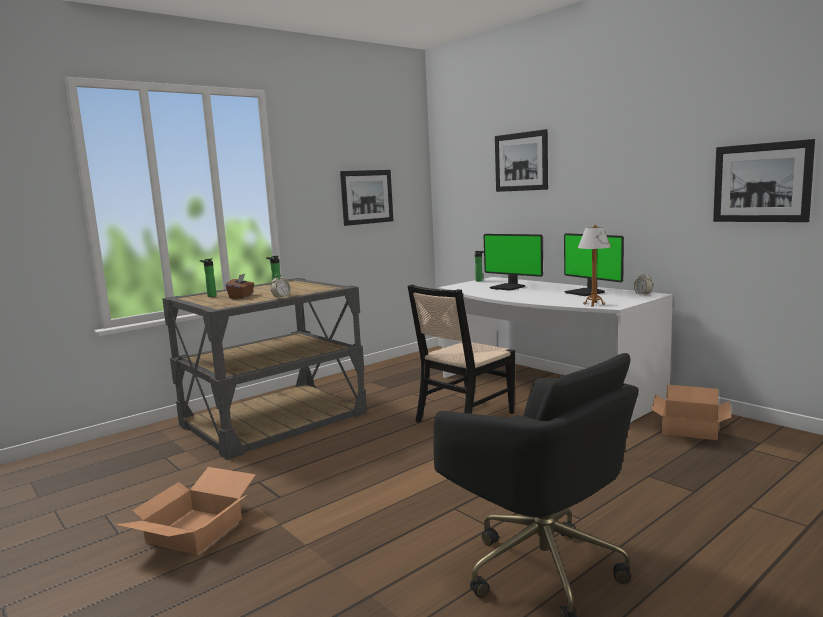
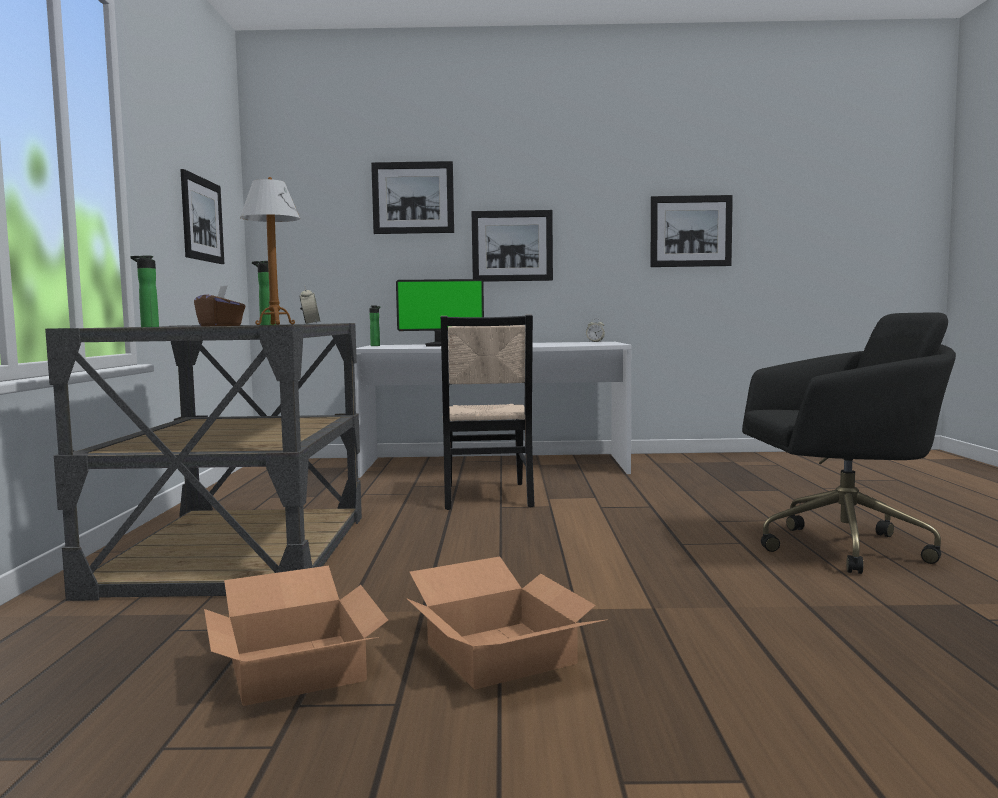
camera: 50 degrees left, 5 degrees down
monitor [564,233,624,296] -> none
table lamp [578,225,611,307] -> table lamp moved to [240,177,300,325]
cardboard box [651,385,731,440] -> cardboard box moved to [204,566,388,706]
none -> picture [472,210,553,282]

